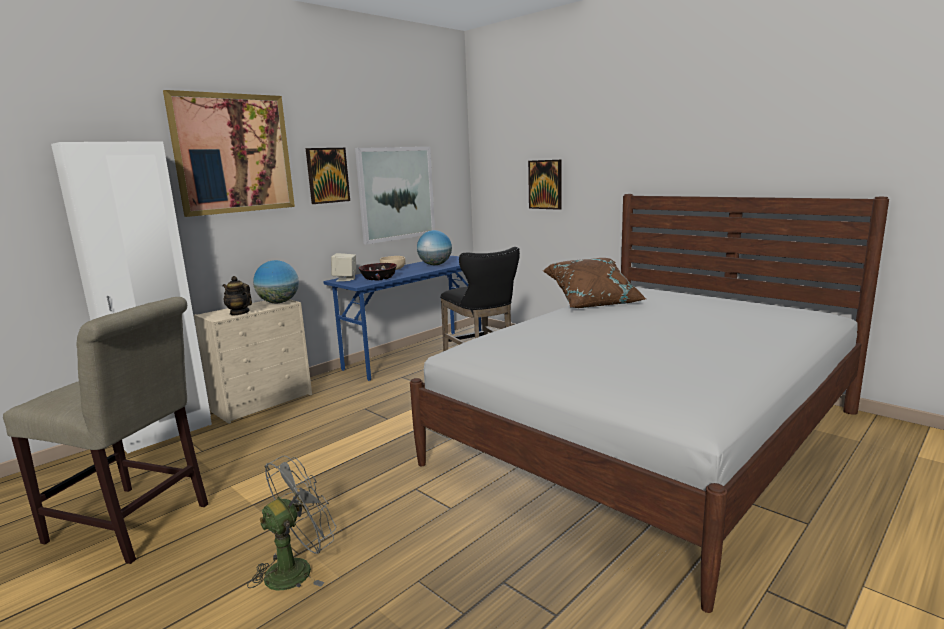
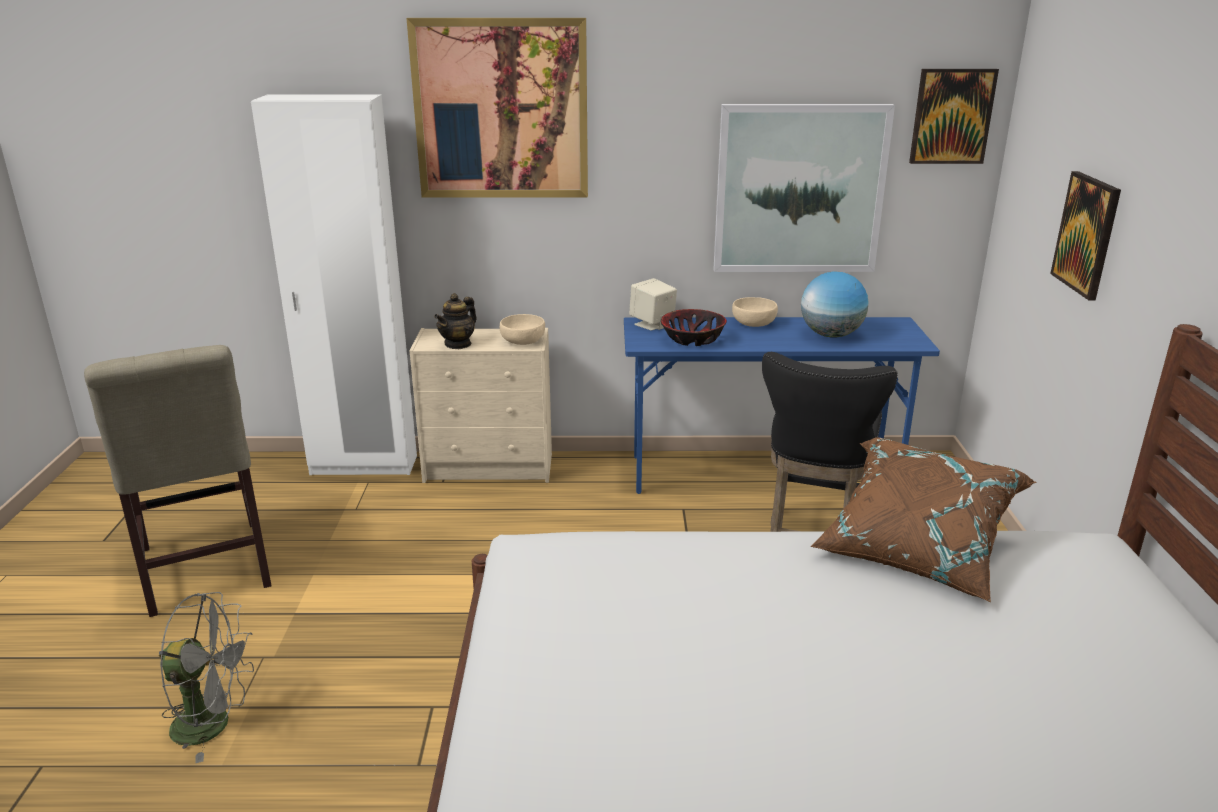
camera: 45 degrees right, 10 degrees up
teapot [223,276,252,315] -> teapot turned 135 degrees counterclockwise [434,293,477,349]
globe [253,260,299,304] -> beige bowl [500,314,545,345]
picture [306,148,350,204] -> picture moved to [909,69,999,164]

